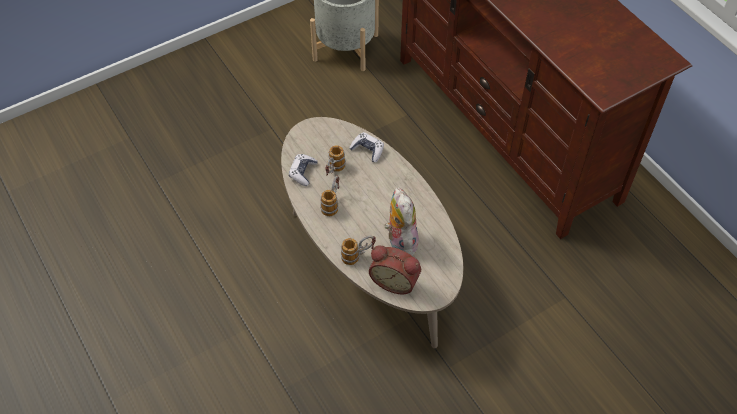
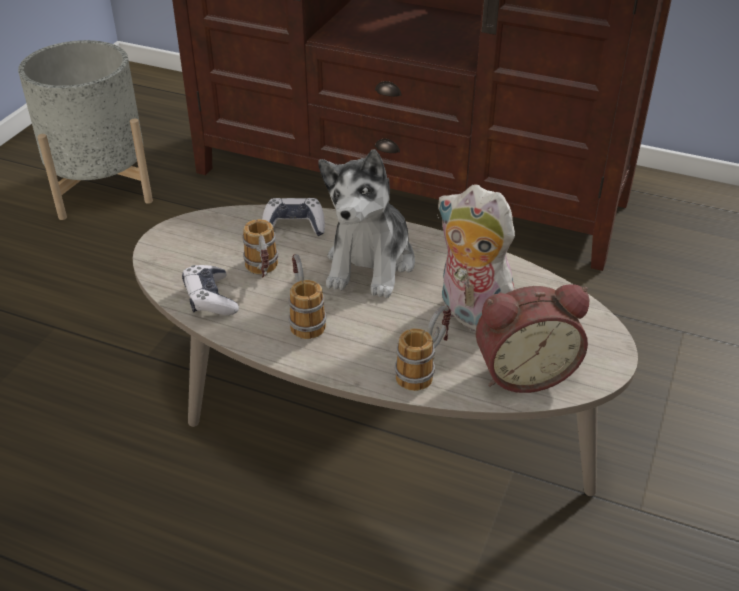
camera: 35 degrees left, 15 degrees down
none -> plush toy [318,149,415,298]

